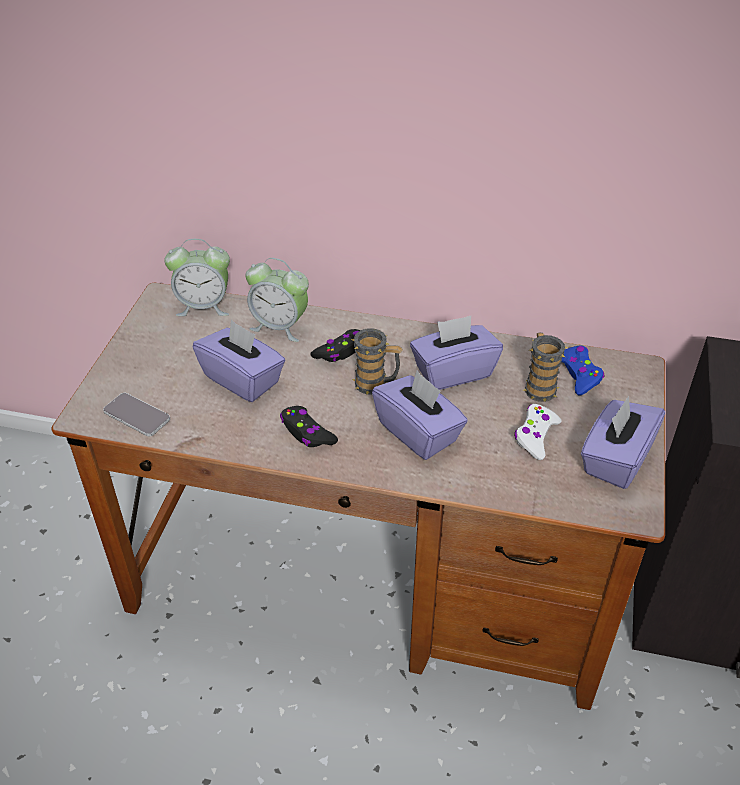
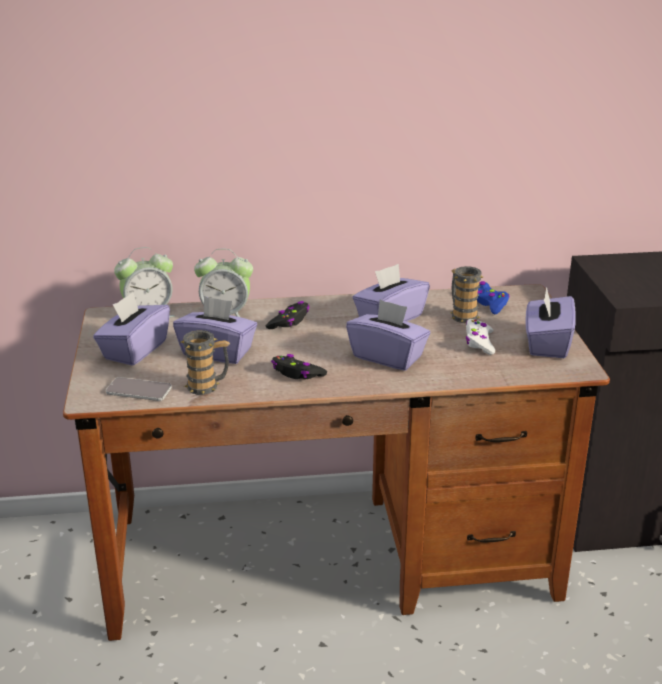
camera: 20 degrees left, 15 degrees down
mug [351,328,403,395] -> mug moved to [181,330,230,395]
none -> purple tissue box [93,292,170,366]

